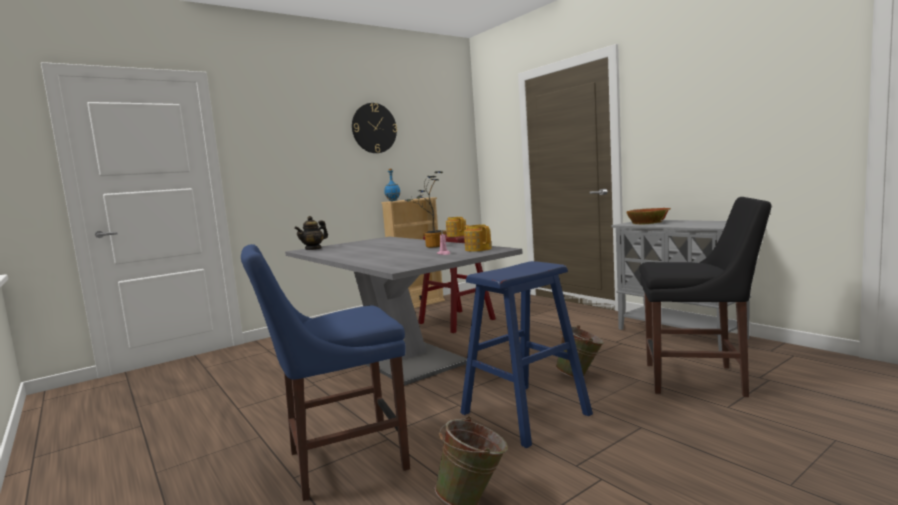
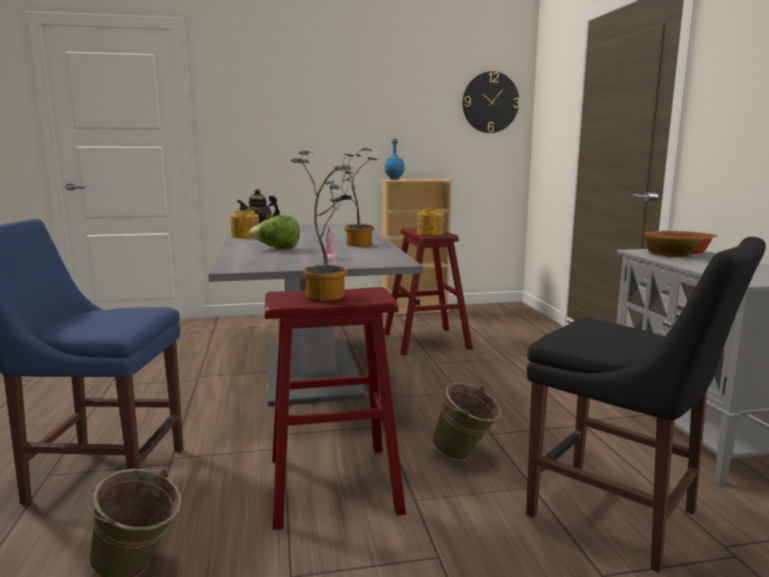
camera: 25 degrees right, 5 degrees up
wall clock [352,103,397,153] -> wall clock moved to [463,71,520,133]
blue stool [460,261,593,448] -> red stool [265,287,406,530]
teapot [464,225,492,252] -> teapot moved to [230,210,259,238]
none -> lettuce [249,215,300,249]
none -> potted plant [290,151,353,301]

